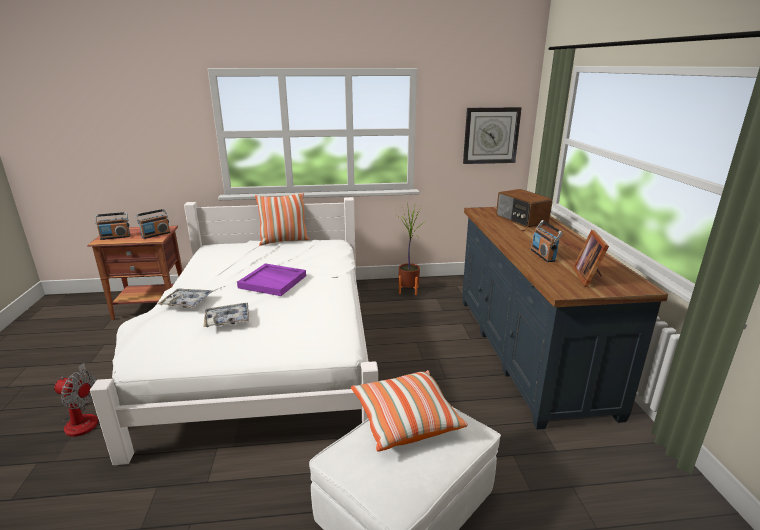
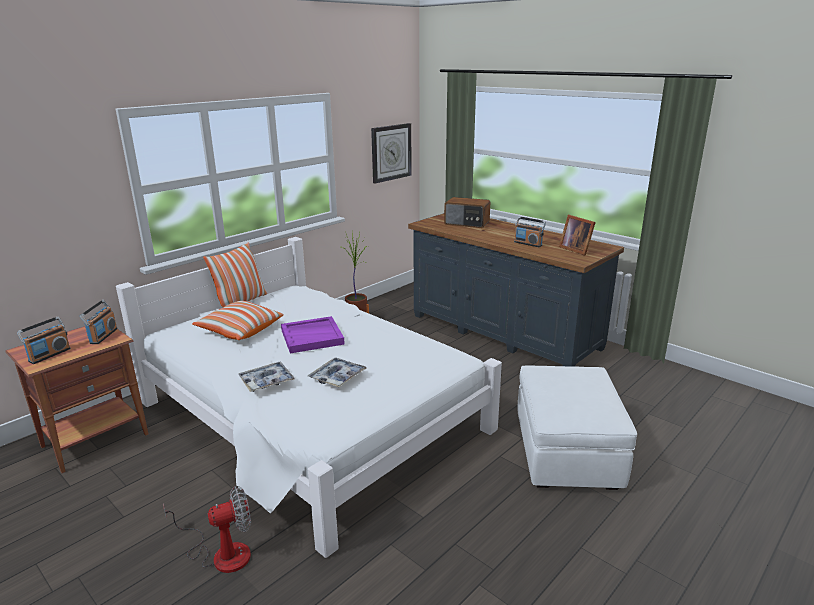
camera: 40 degrees left, 0 degrees up
pillow [351,370,468,452] -> pillow moved to [192,301,283,340]

